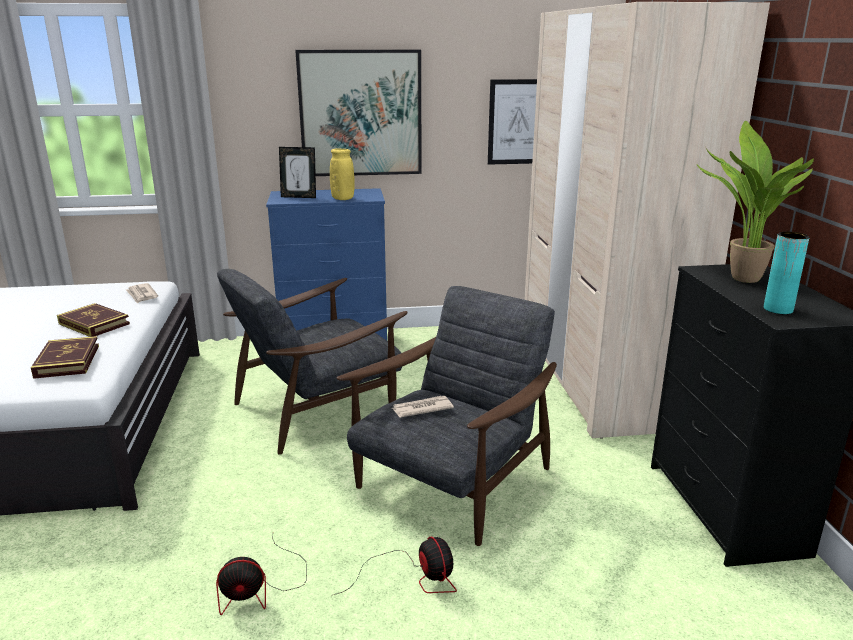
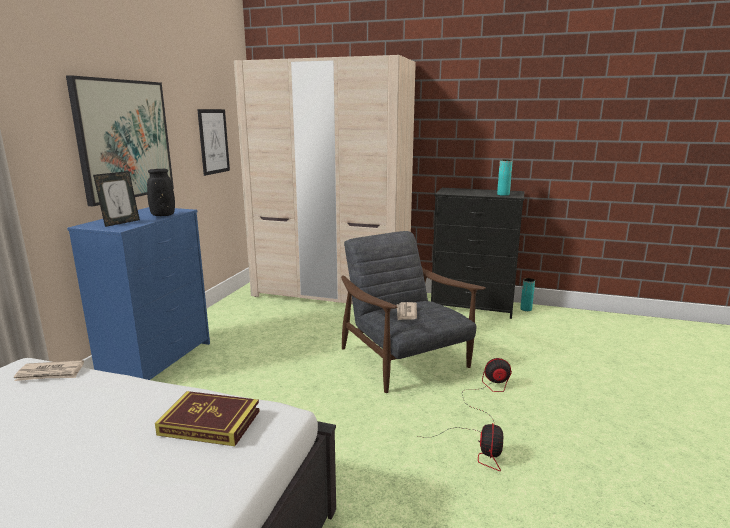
camera: 65 degrees left, 5 degrees down
book [57,303,130,337] -> none
grey armchair [217,269,408,455] -> none
yellow vase [330,148,355,200] -> black vase [147,169,175,216]
potted plant [697,121,814,283] -> none
none -> turquoise vase [520,278,535,311]

